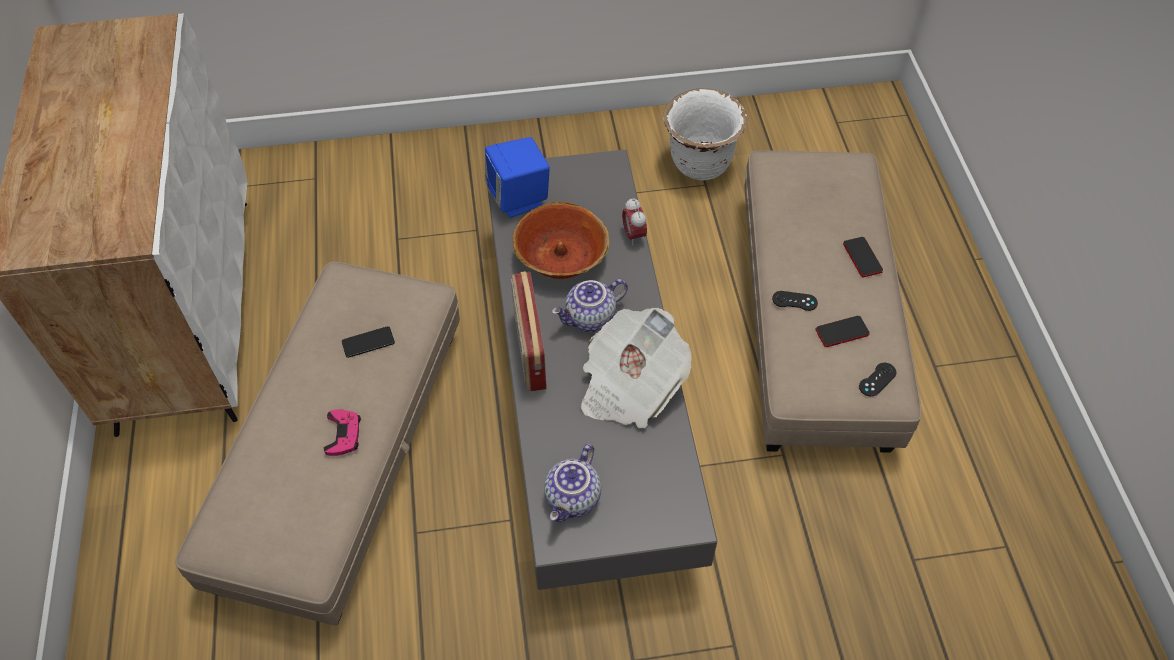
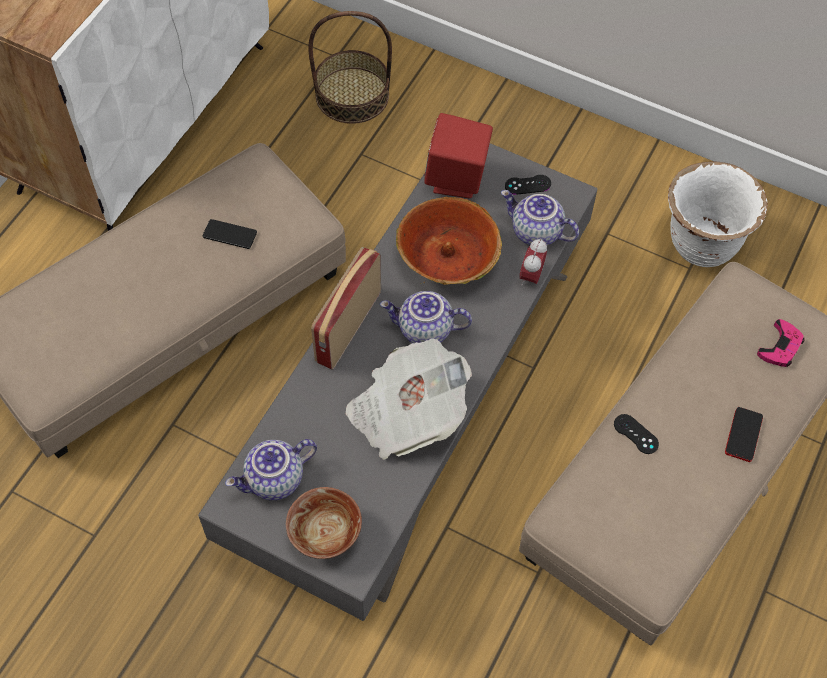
camera: 35 degrees right, 5 degrees up
pink game controller [324,410,361,456] -> pink game controller moved to [757,319,805,367]
blue speaker [485,137,550,218] -> red speaker [424,113,493,198]
phone [815,316,870,347] -> none
black game controller [859,363,897,397] -> black game controller moved to [505,175,551,195]
none -> bowl [286,487,362,559]
none -> basket [308,11,392,124]
none -> teapot [501,190,579,245]

